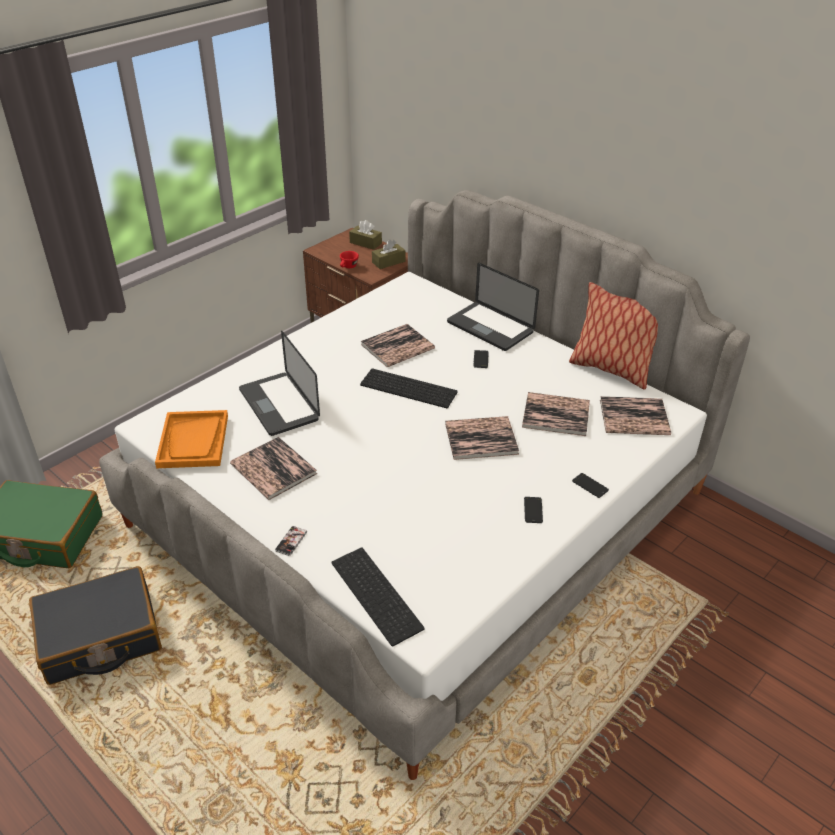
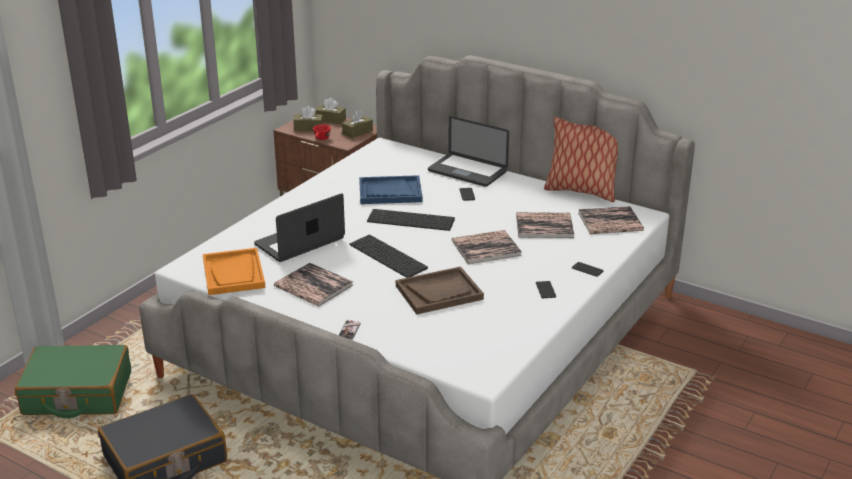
camera: 10 degrees left, 10 degrees down
laptop [239,331,320,436] -> laptop turned 90 degrees clockwise [254,193,345,262]
keyboard [332,547,424,646] -> keyboard moved to [350,235,428,278]
book [361,324,435,367] -> blue tray [359,175,422,204]
none -> brown tissue box [294,106,323,131]
none -> brown tray [396,266,484,315]

